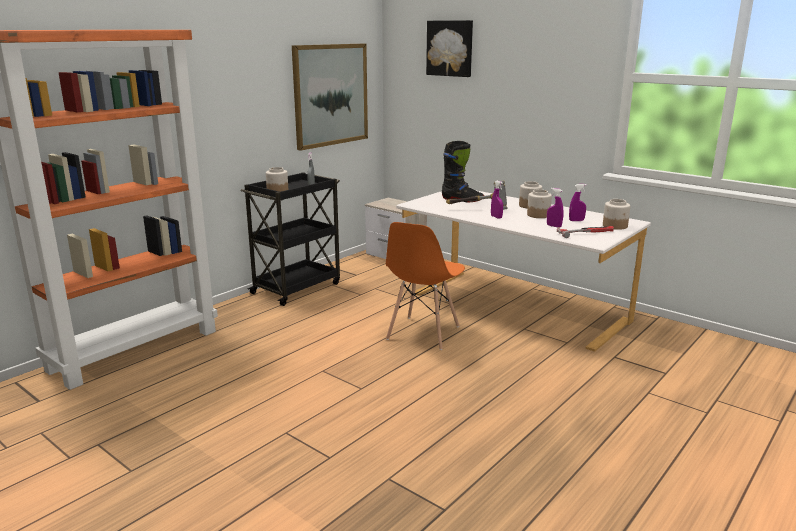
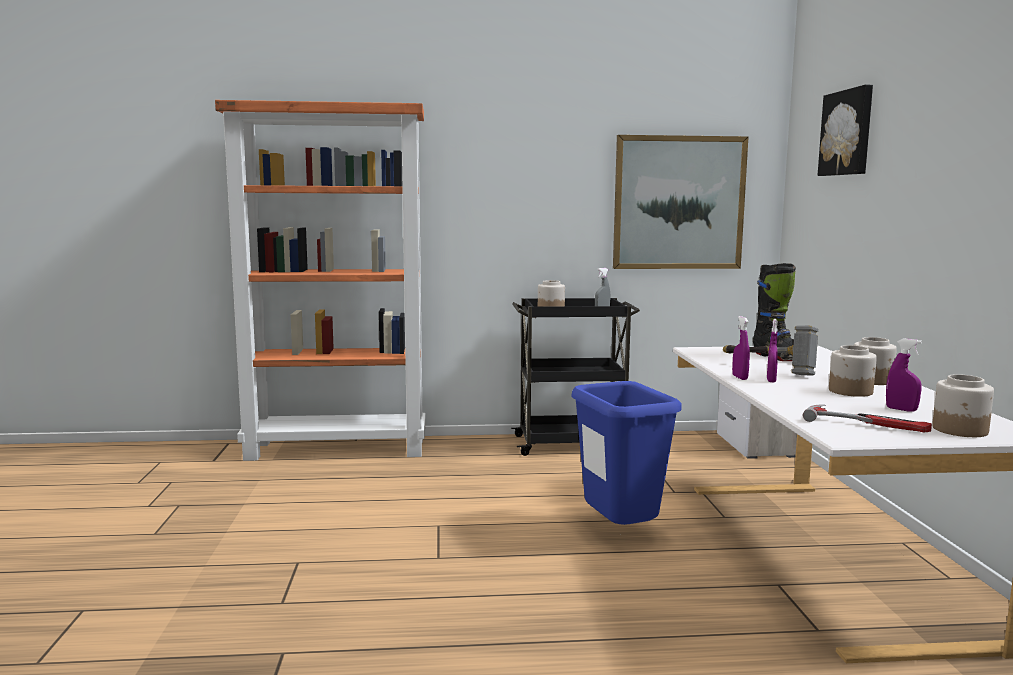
camera: 45 degrees right, 10 degrees down
orange chair [386,222,465,350] -> blue trash can [571,381,682,525]
purple spray bottle [547,188,564,227] -> purple spray bottle moved to [732,316,750,380]

